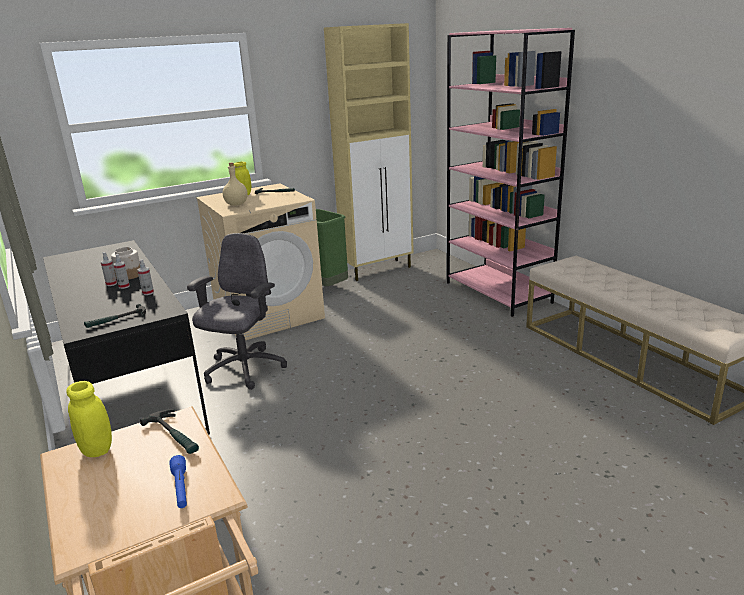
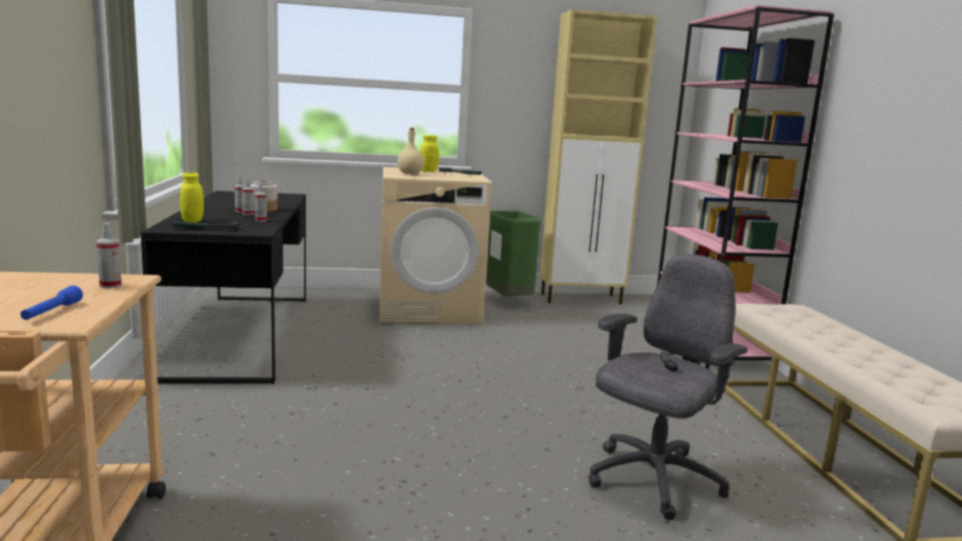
camera: 20 degrees right, 10 degrees down
yellow jar [66,381,112,457] -> yellow jar moved to [180,172,204,223]
hammer [140,409,199,454] -> spray bottle [96,223,122,289]
grey office chair [187,233,287,390] -> grey office chair moved to [589,254,748,520]

